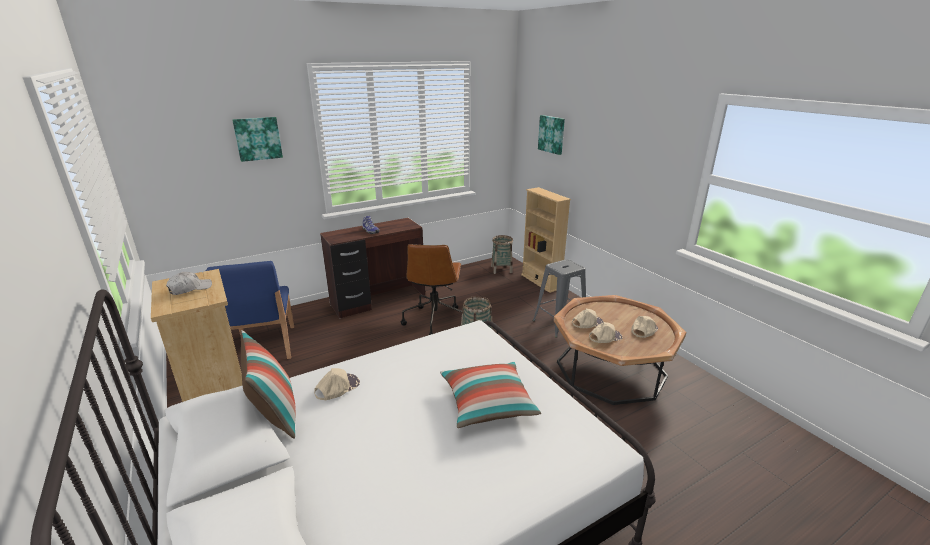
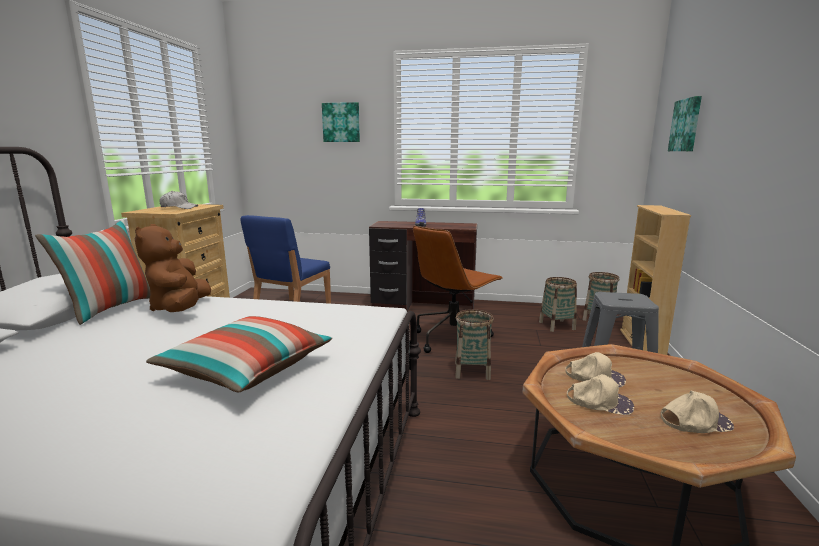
camera: 40 degrees right, 10 degrees down
beige cap [314,368,360,400] -> brown plush toy [135,224,211,312]
none -> basket [539,277,577,332]

